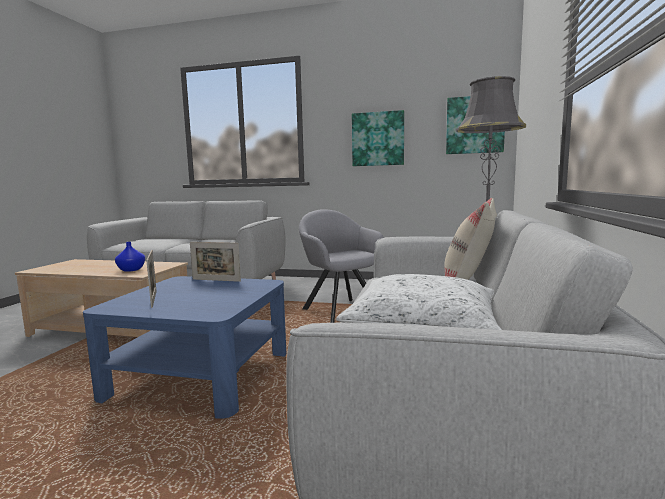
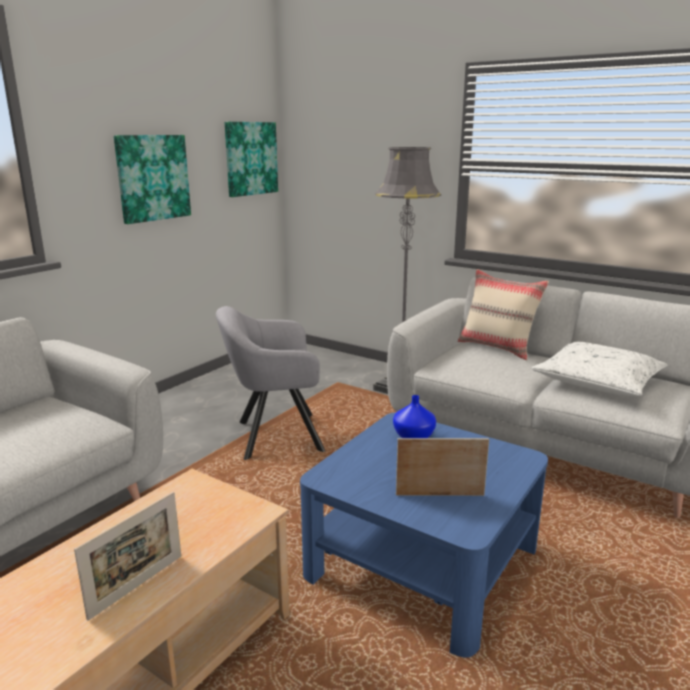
camera: 70 degrees left, 10 degrees up
blue vase [115,242,145,272] -> blue vase moved to [393,395,436,438]
picture frame [190,242,241,282] -> picture frame moved to [74,492,181,621]

